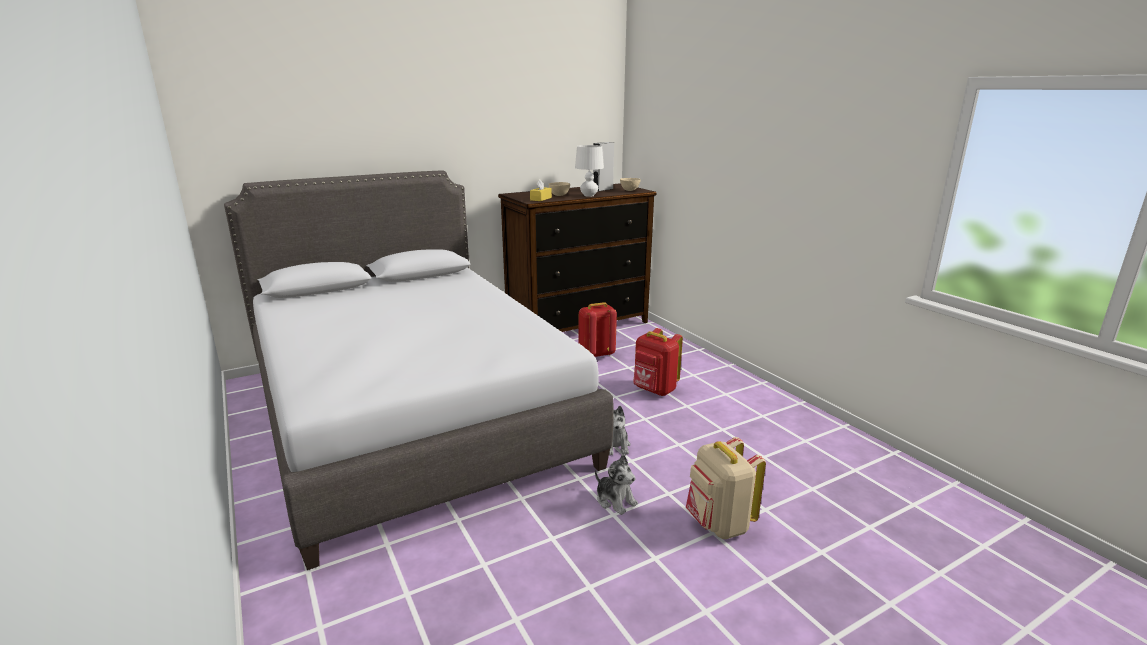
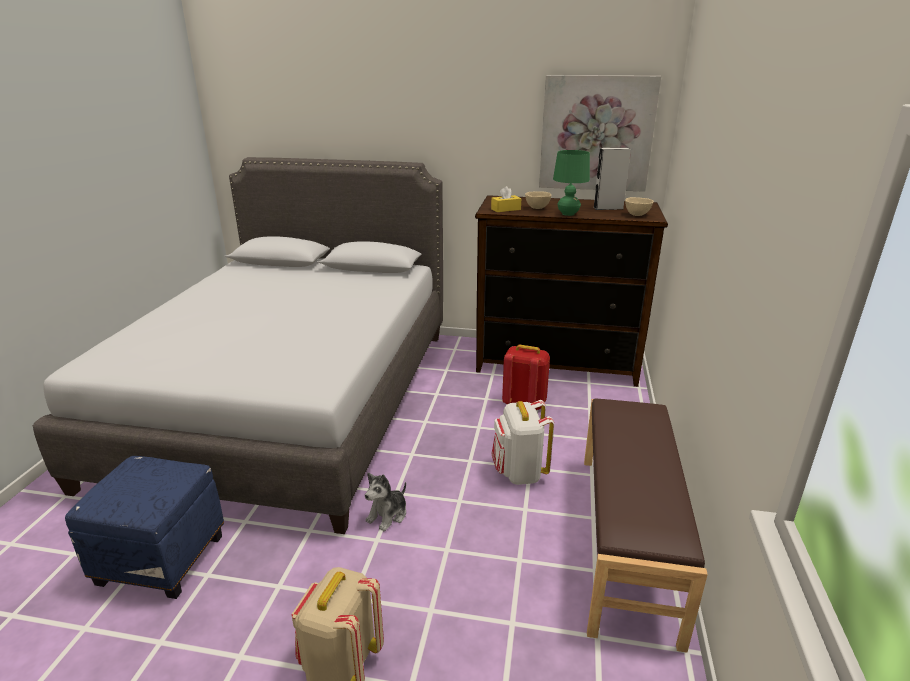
camera: 40 degrees right, 5 degrees up
white table lamp [575,145,604,197] -> green table lamp [553,150,590,216]
plush toy [595,454,638,515] -> none
red backpack [633,328,683,396] -> white backpack [491,400,554,485]
none -> blue ottoman [65,456,224,599]
none -> picture [539,75,662,192]
none -> brown bench [584,398,708,653]

